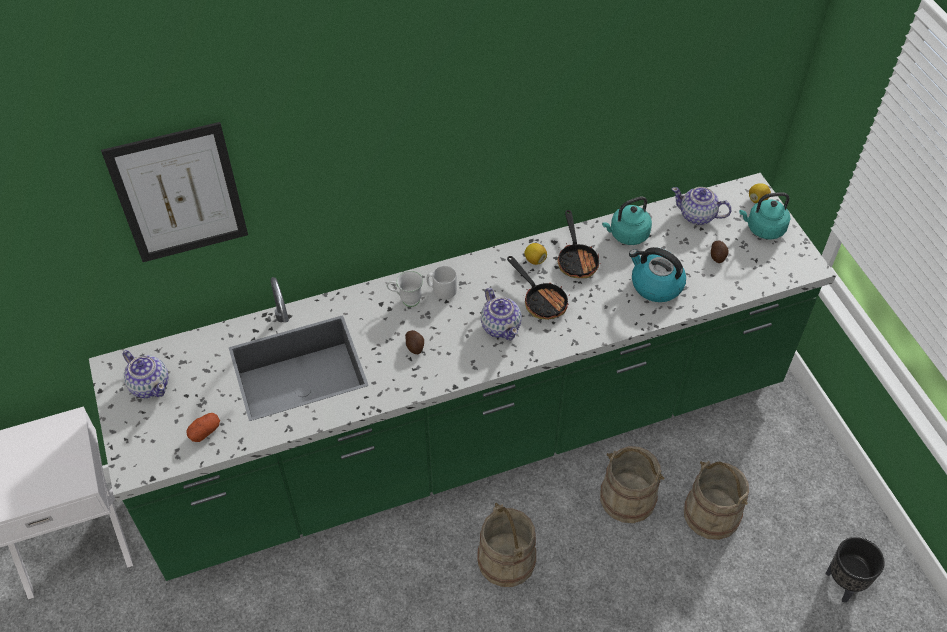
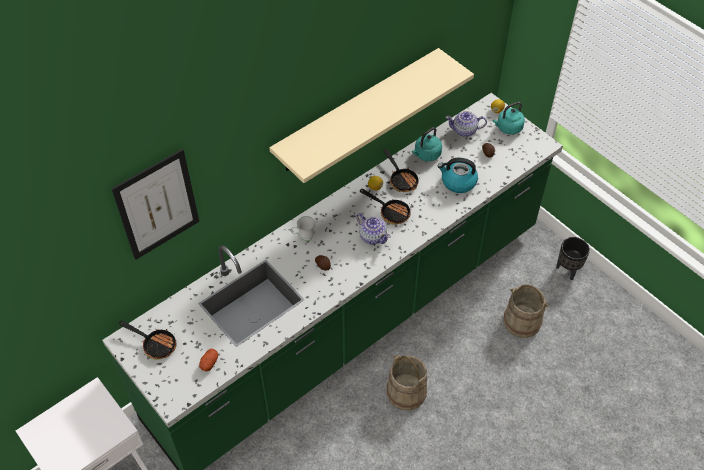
camera: 20 degrees left, 0 degrees up
teapot [122,350,169,398] -> frying pan [119,321,176,360]
grey mug [427,266,457,299] -> none
beige bucket [600,446,665,523] -> none
black planter [825,537,885,603] -> black planter moved to [556,237,590,280]
none -> beige shelf [269,48,474,183]

